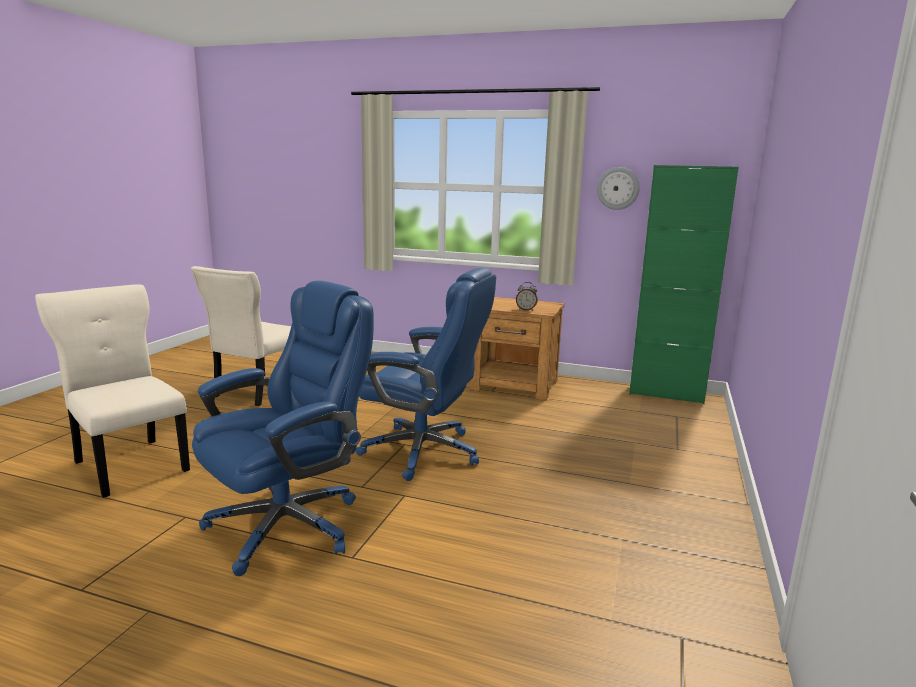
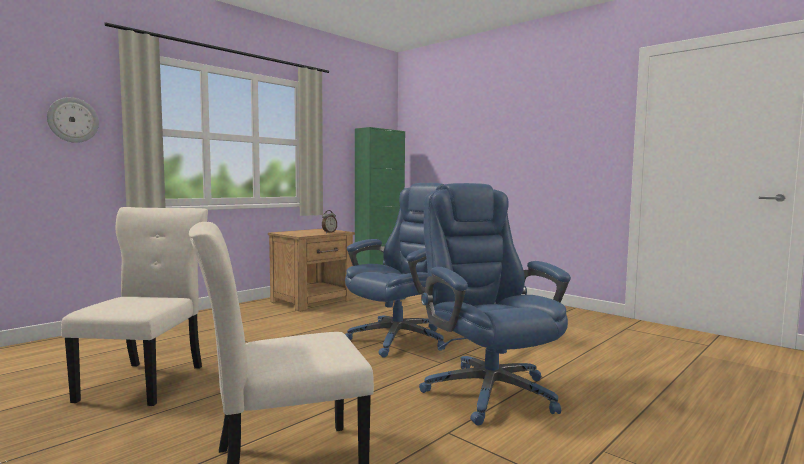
camera: 65 degrees left, 10 degrees down
beige chair [191,266,291,406] -> beige chair turned 135 degrees counterclockwise [61,207,208,406]
wall clock [597,167,640,210] -> wall clock moved to [47,97,99,143]

